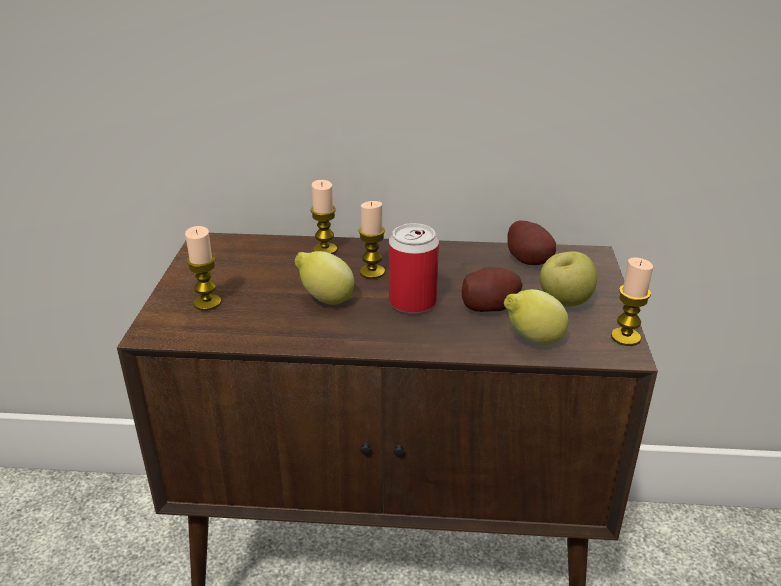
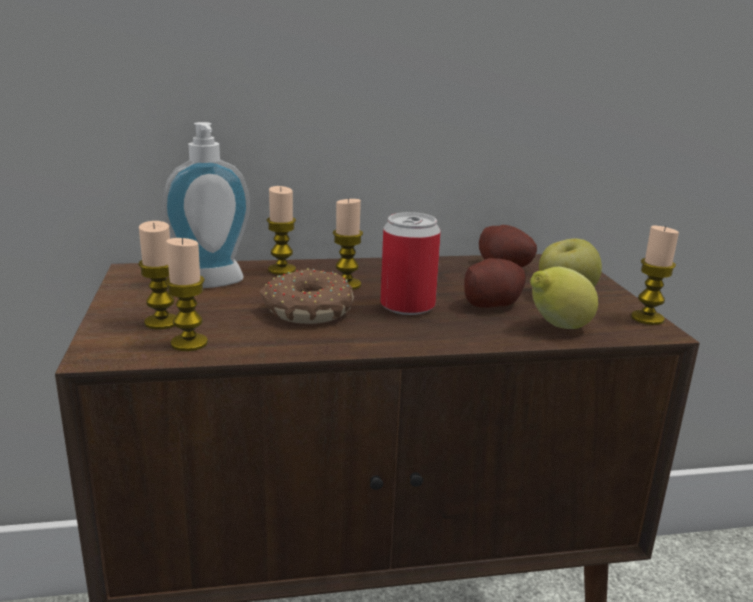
camera: 15 degrees left, 10 degrees down
lemon [295,251,354,305] -> donut [260,268,354,324]
none -> soap dispenser [163,122,250,288]
none -> candle [165,238,208,351]

